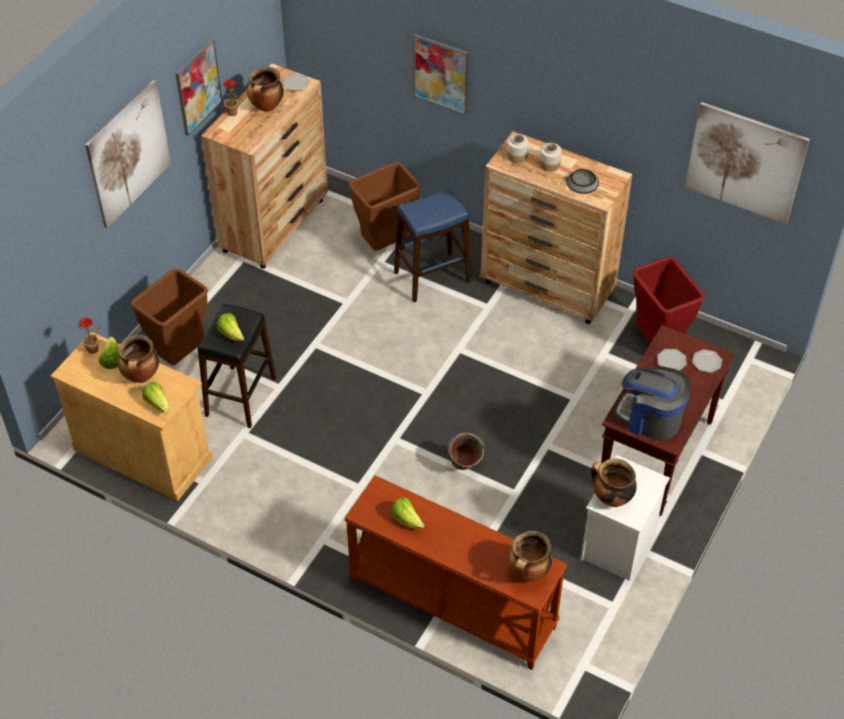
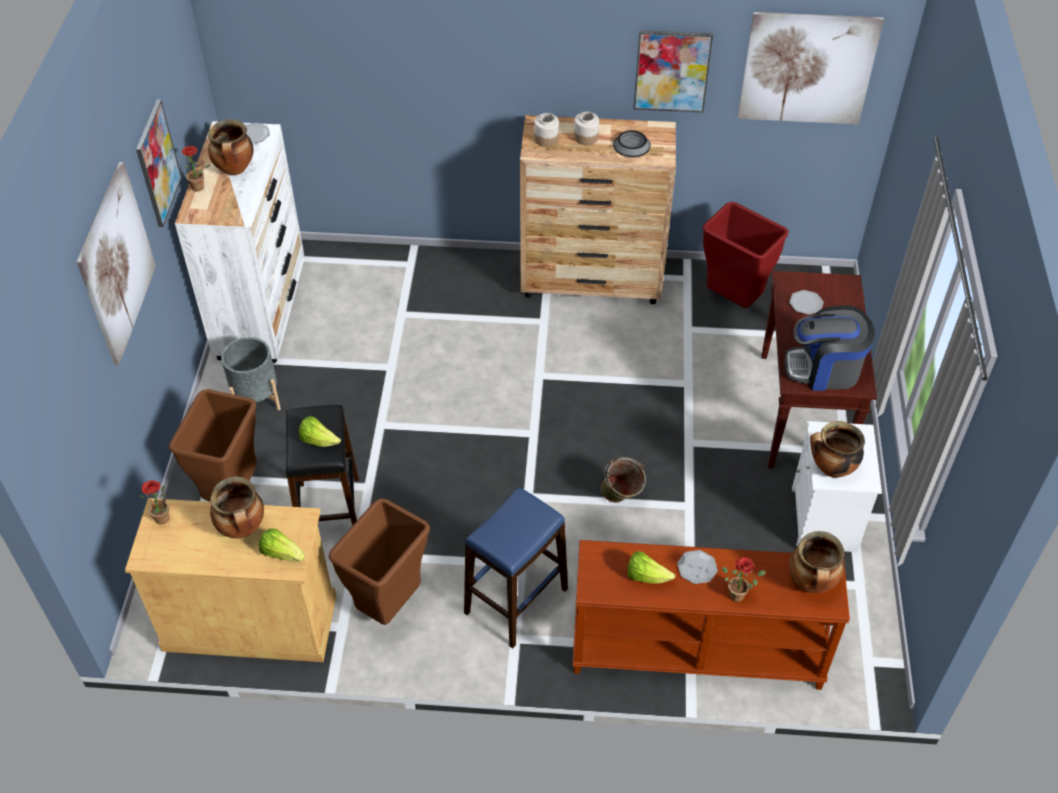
camera: 25 degrees left, 0 degrees up
lettuce [99,337,119,369] -> none
brown dresser [201,63,328,269] -> white dresser [175,121,305,363]
brown trash can [348,162,421,251] -> brown trash can moved to [328,498,430,625]
blue stool [394,188,471,302] -> blue stool moved to [464,487,568,649]
picture [414,34,469,115] -> picture moved to [633,30,713,113]
plate [692,349,722,373] -> plate moved to [677,550,718,584]
none -> grey planter [221,337,281,410]
none -> potted plant [722,557,766,602]

